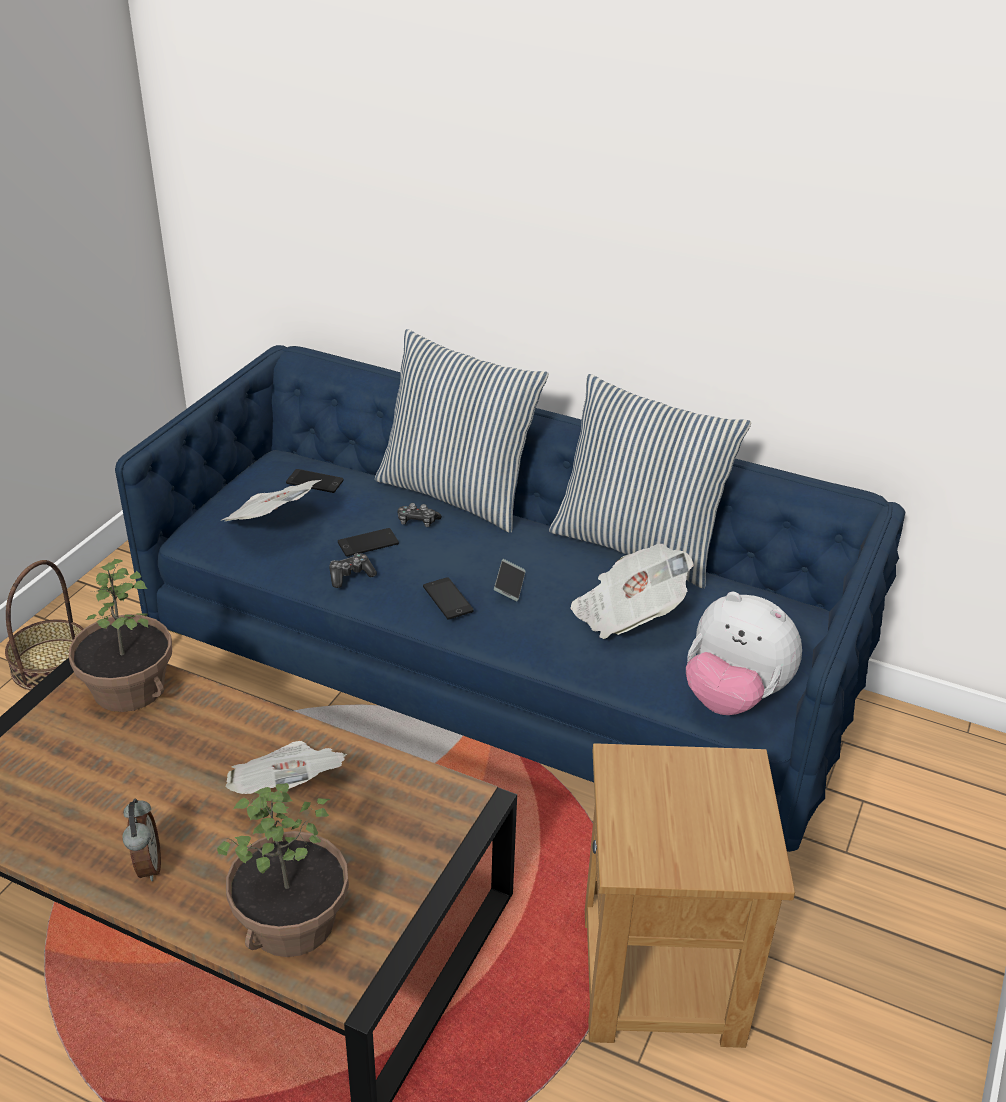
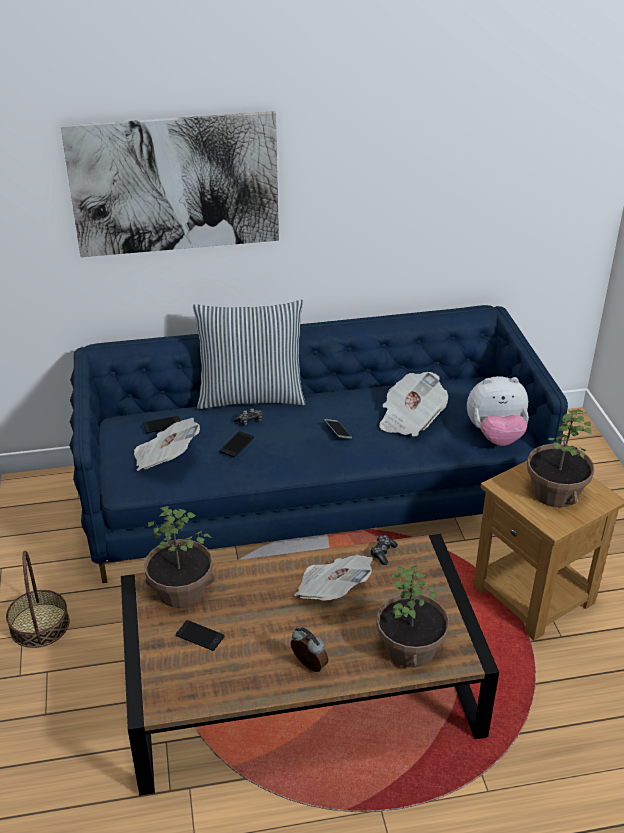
camera: 35 degrees left, 0 degrees up
game controller [329,553,377,588] -> game controller moved to [370,535,398,565]
phone [423,577,474,619] -> phone moved to [176,620,224,651]
pillow [549,374,751,589] -> none
none -> picture [61,111,279,257]
none -> potted plant [527,409,595,508]

